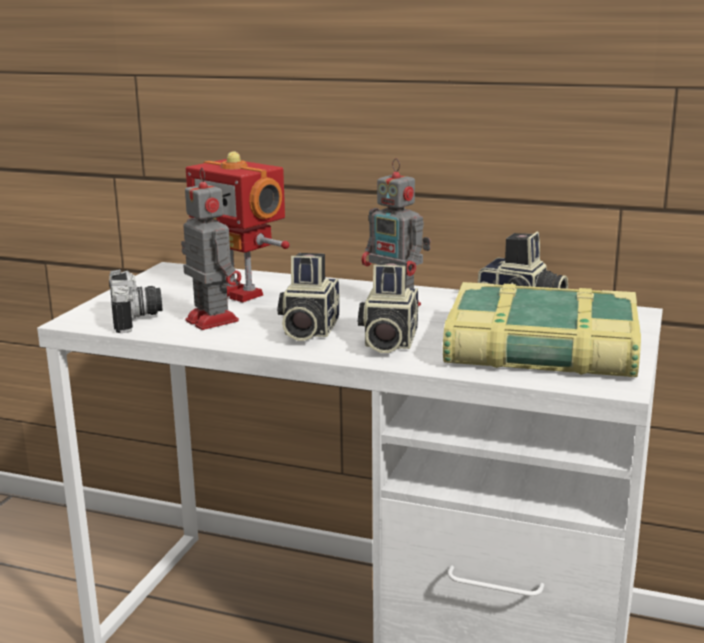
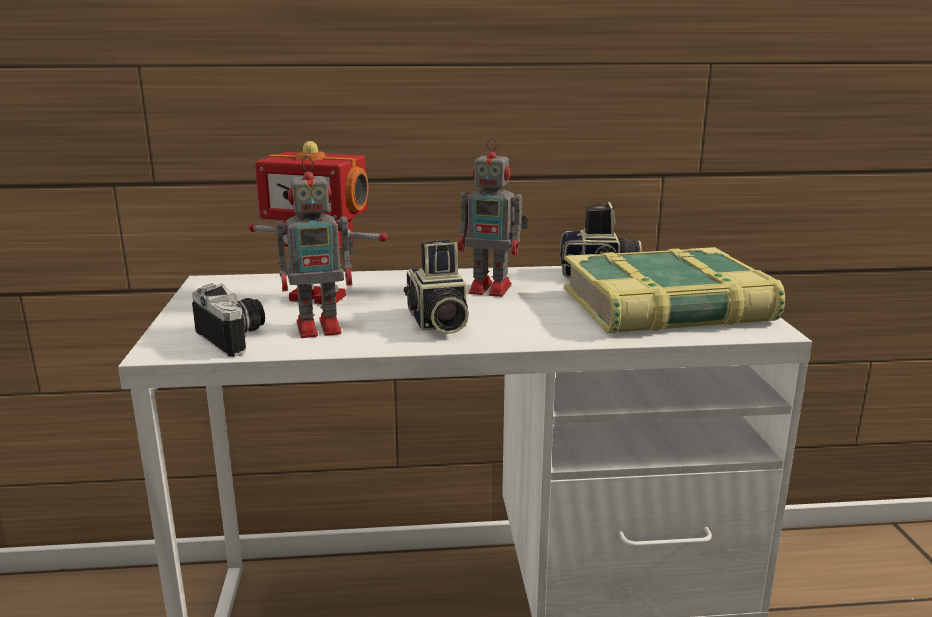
camera: 25 degrees left, 0 degrees up
toy robot [181,168,241,330] -> toy robot turned 135 degrees clockwise [276,156,354,338]
camera [358,262,418,353] -> none

